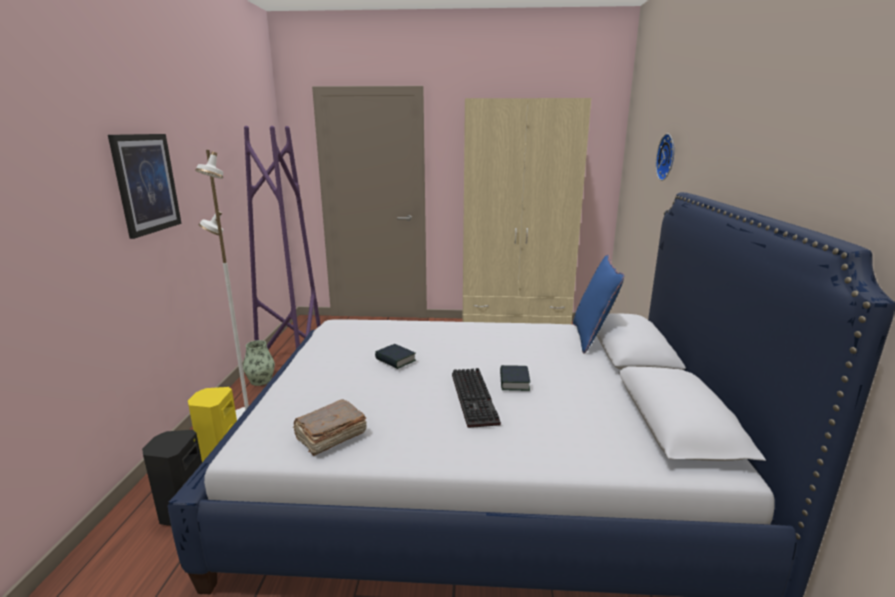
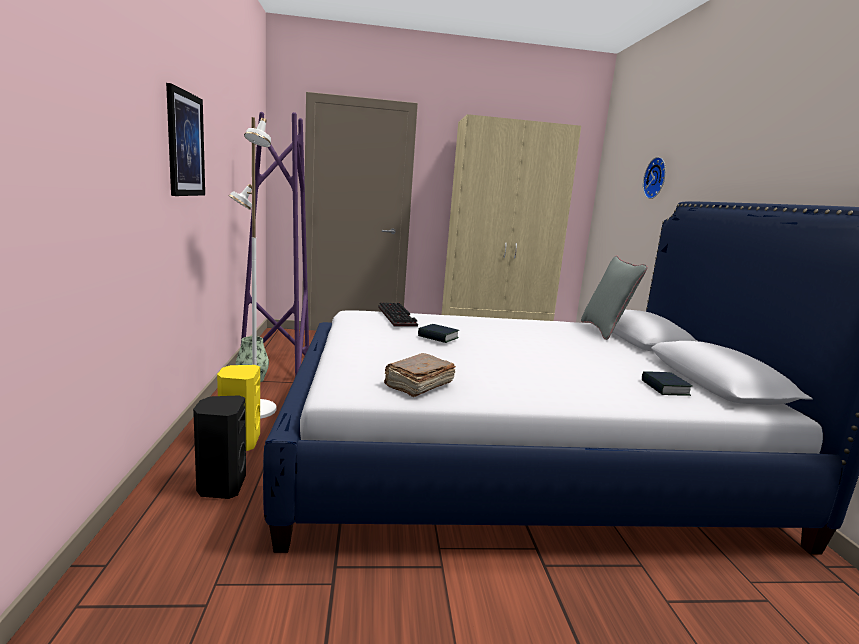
camera: 10 degrees left, 5 degrees down
keyboard [452,368,501,428] -> keyboard moved to [378,302,418,327]
book [500,365,530,391] -> book moved to [642,371,693,396]
blue pillow [573,254,624,354] -> grey pillow [581,255,648,340]

